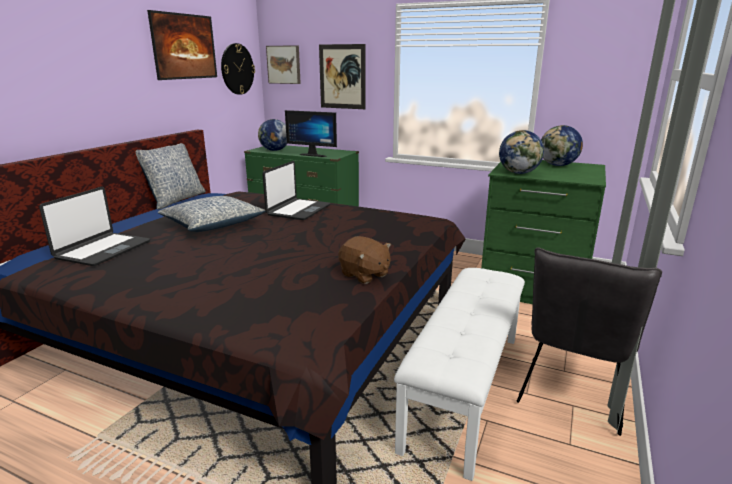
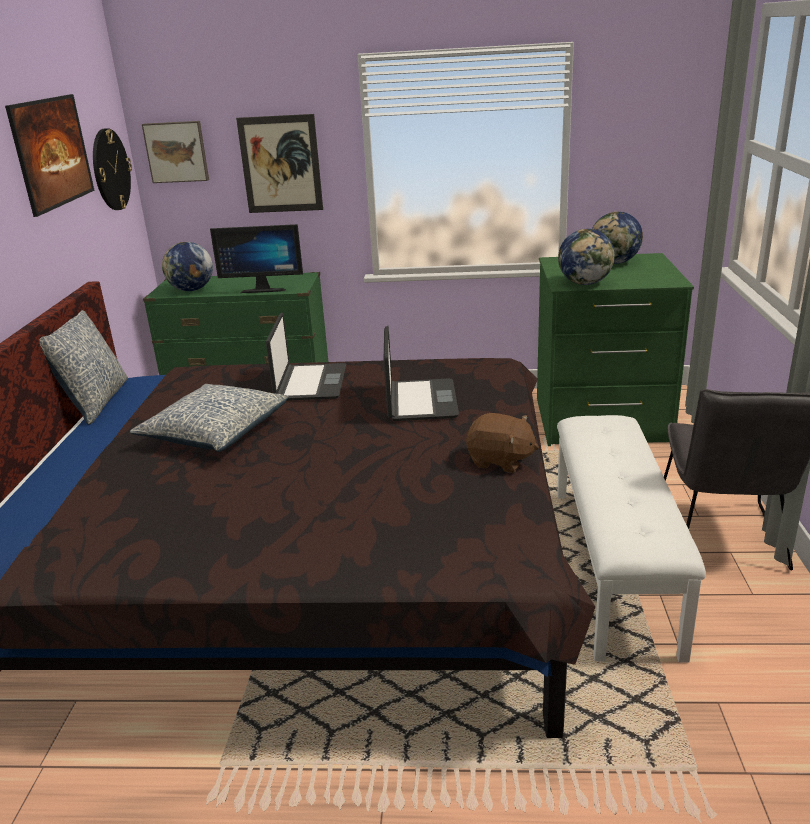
camera: 20 degrees left, 5 degrees up
laptop [39,187,150,266] -> laptop moved to [384,326,459,421]

